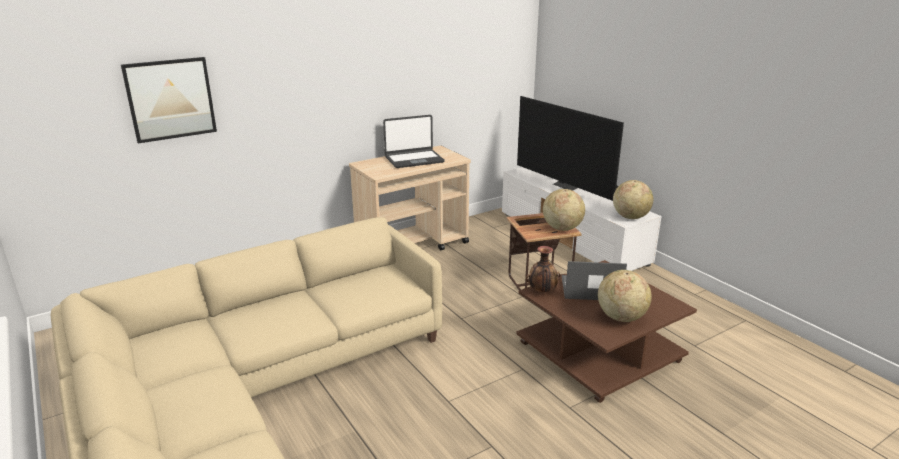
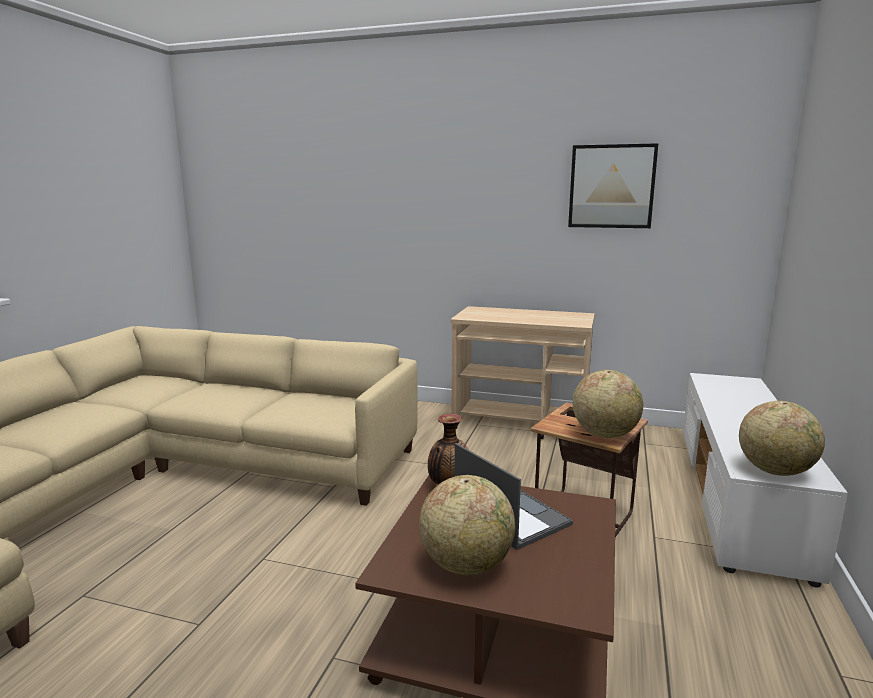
camera: 50 degrees right, 10 degrees down
picture [121,57,217,143] -> picture moved to [568,143,658,228]
laptop [383,115,445,168] -> none
television [517,96,624,201] -> none

